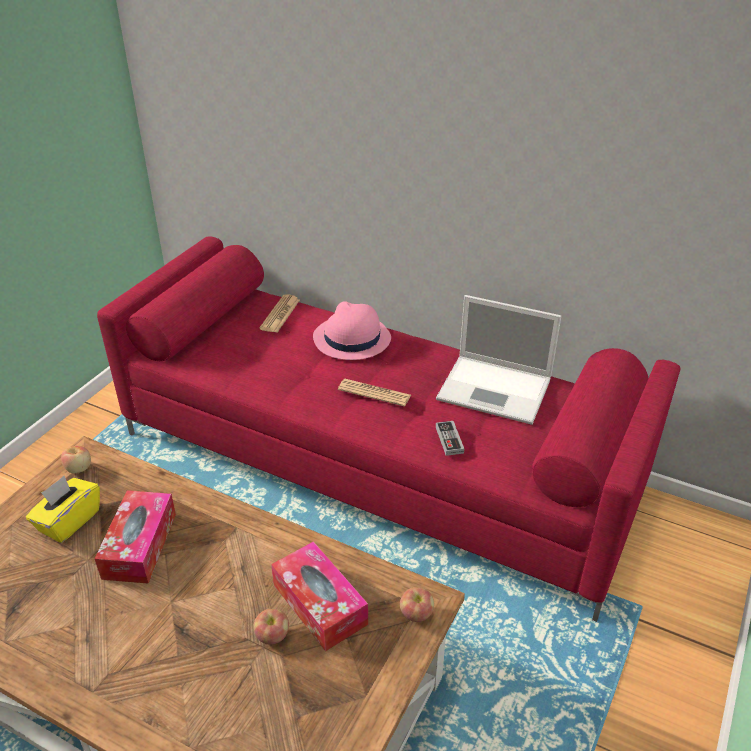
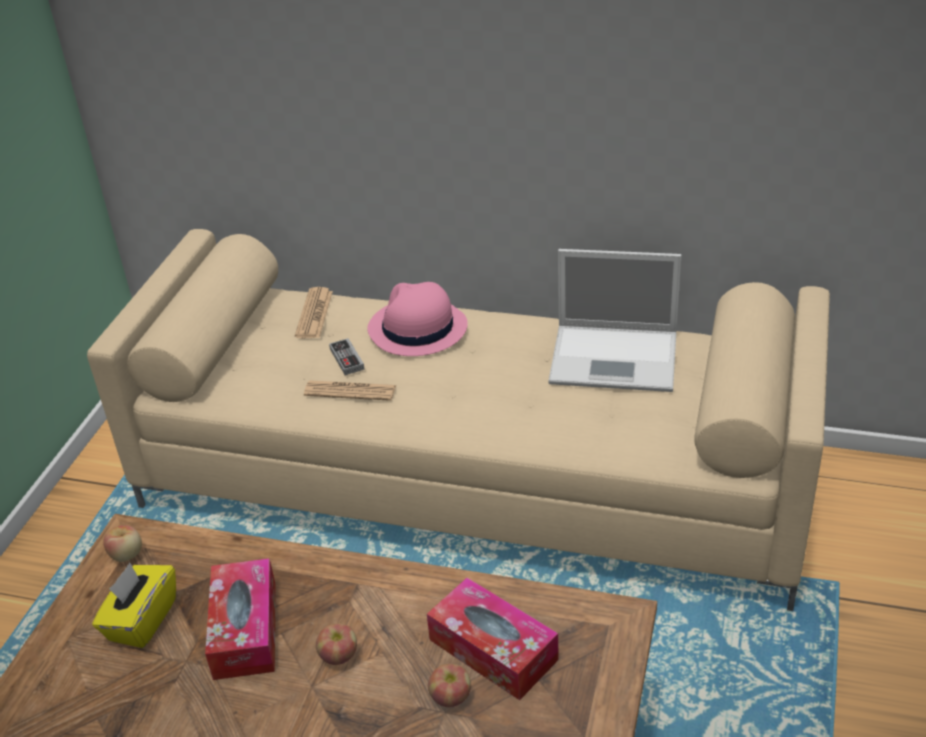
camera: 10 degrees left, 0 degrees up
red sofa [97,236,680,622] -> beige sofa [87,229,830,611]
newspaper [338,379,411,407] -> newspaper moved to [304,380,396,401]
apple [400,587,434,622] -> apple moved to [316,624,357,665]
game controller [436,421,464,456] -> game controller moved to [329,338,365,375]

